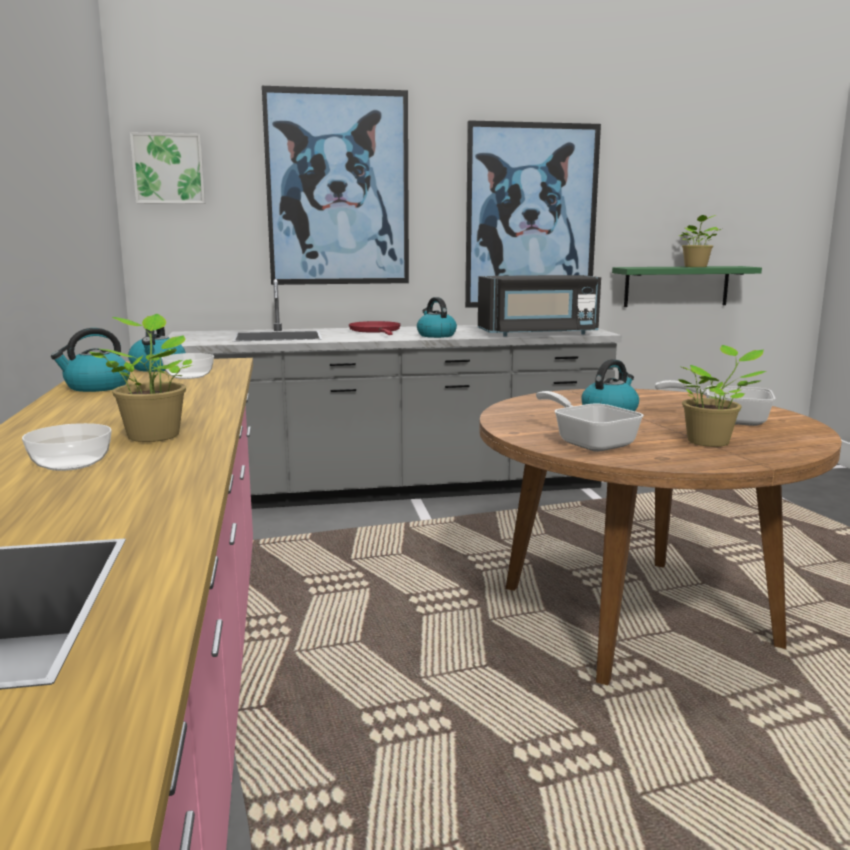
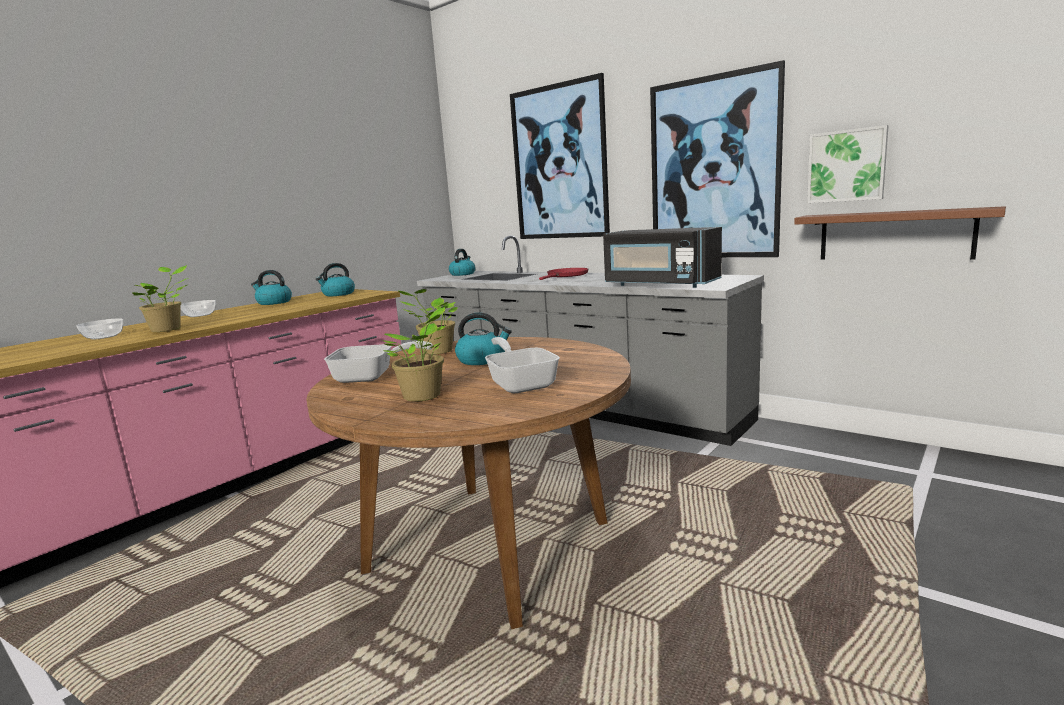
camera: 50 degrees right, 0 degrees up
picture [130,132,206,204] -> picture moved to [807,125,889,203]
bowl [161,353,214,379] -> bowl moved to [181,300,216,317]
kettle [417,297,457,338] -> kettle moved to [449,249,475,276]
frying pan [536,391,644,452] -> frying pan turned 75 degrees clockwise [324,341,433,383]
green shelf [612,266,762,307] -> brown shelf [794,206,1006,260]
potted plant [679,215,721,267] -> potted plant moved to [397,289,458,354]

